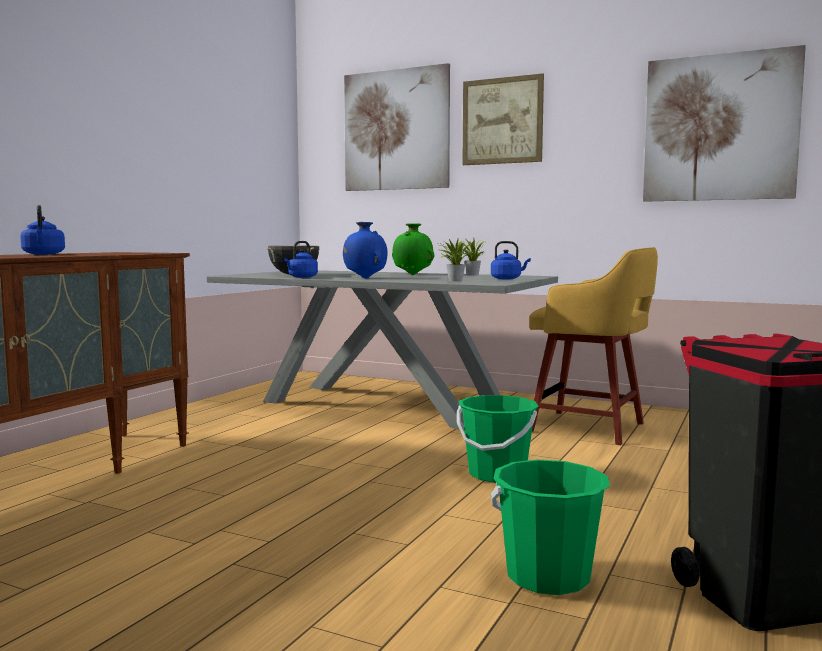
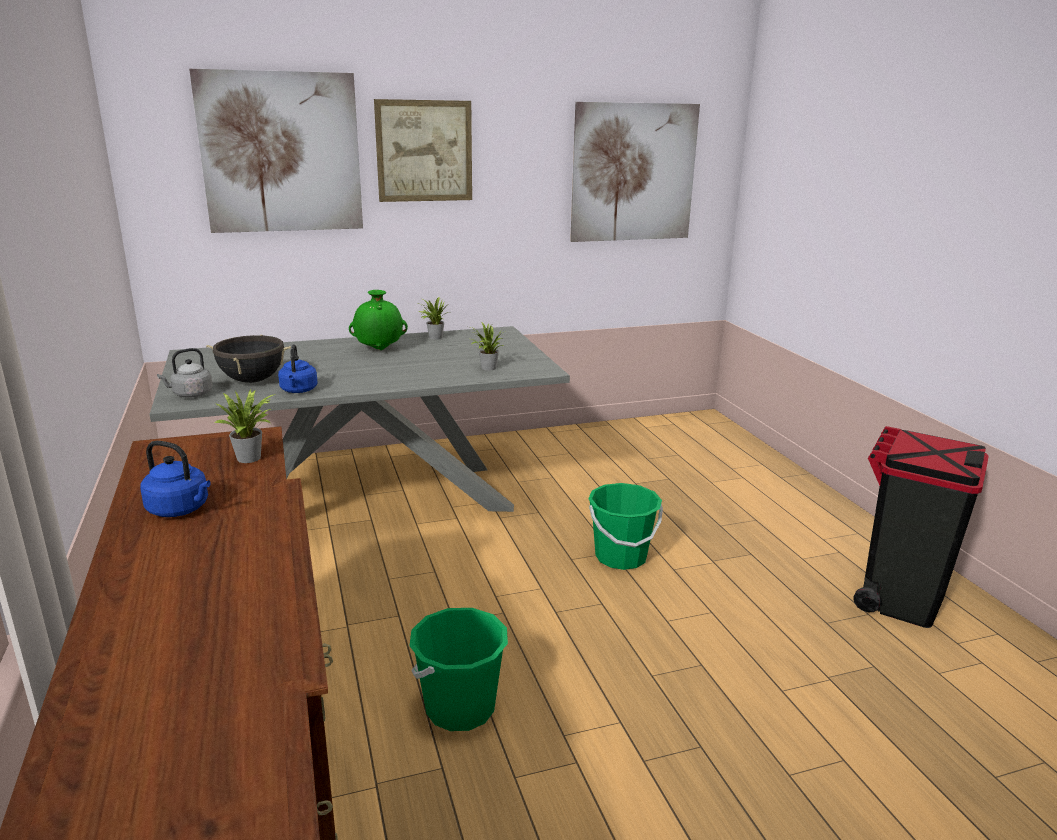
camera: 45 degrees left, 15 degrees up
blue vase [343,222,388,279] -> none
blue kettle [491,241,531,279] -> none
green bucket [491,460,610,595] -> green bucket moved to [410,608,508,731]
yellow stool [529,247,658,445] -> none
none -> grey kettle [157,348,213,397]
none -> potted plant [214,389,275,463]

